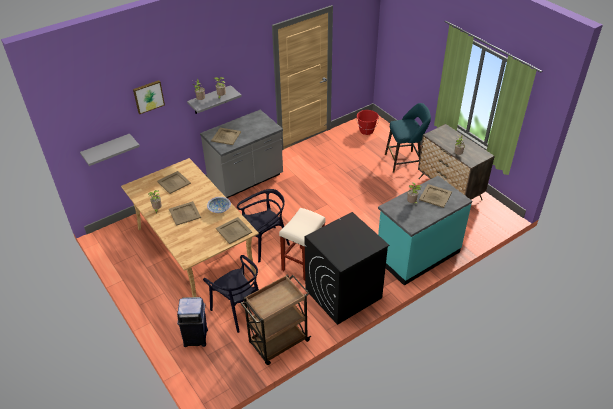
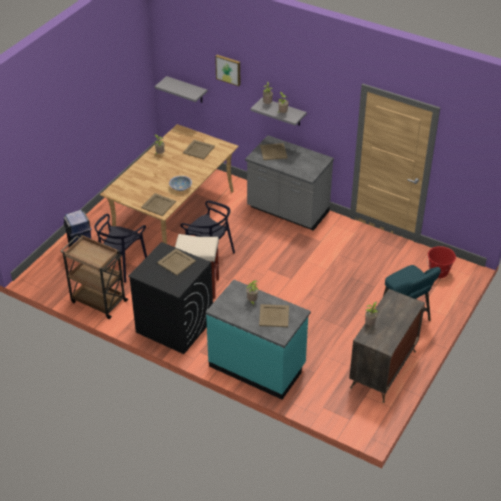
camera: 65 degrees right, 0 degrees up
beige tray [169,201,201,226] -> beige tray moved to [157,249,196,276]

